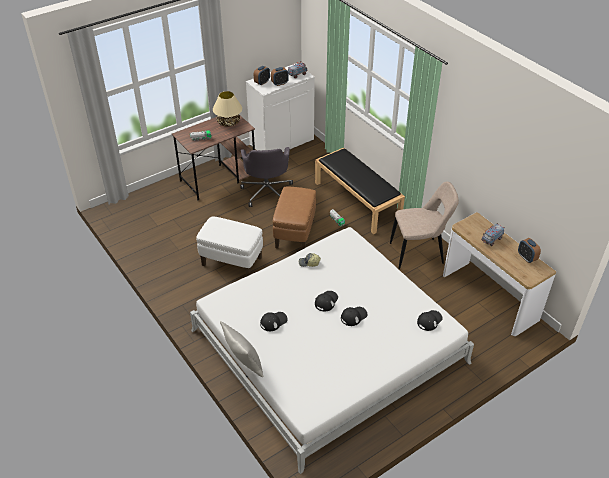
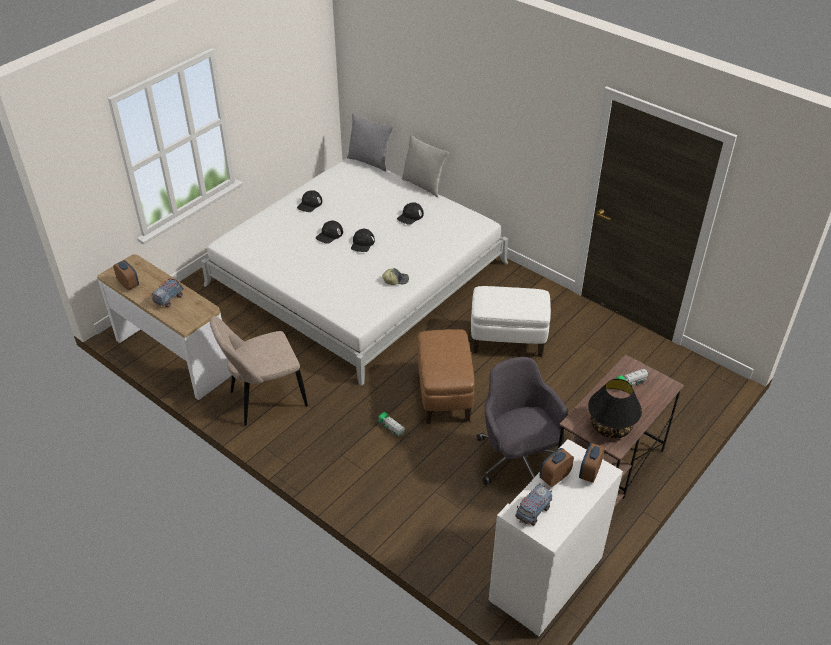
camera: 165 degrees right, 0 degrees up
beige table lamp [213,91,242,126] -> black table lamp [588,379,642,439]
black bench [315,148,405,234] -> none
black cap [417,310,443,331] -> black cap moved to [297,190,322,212]
none -> grey pillow [347,114,393,171]

